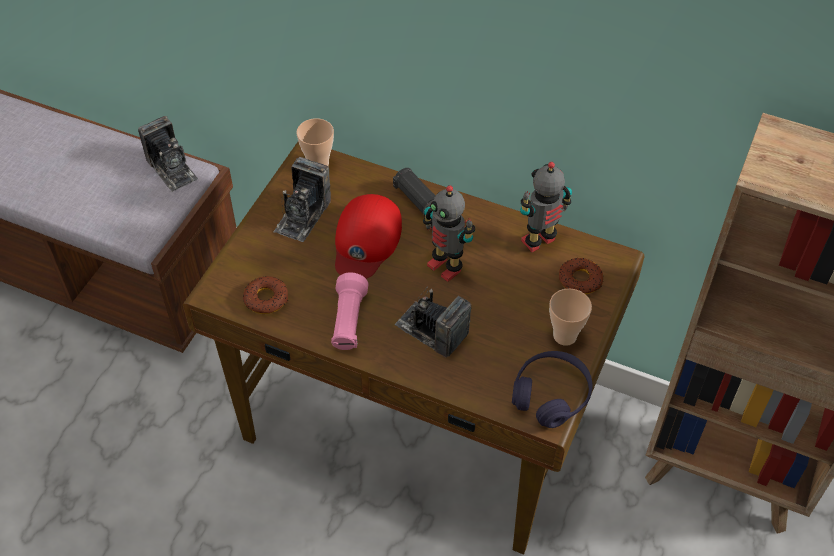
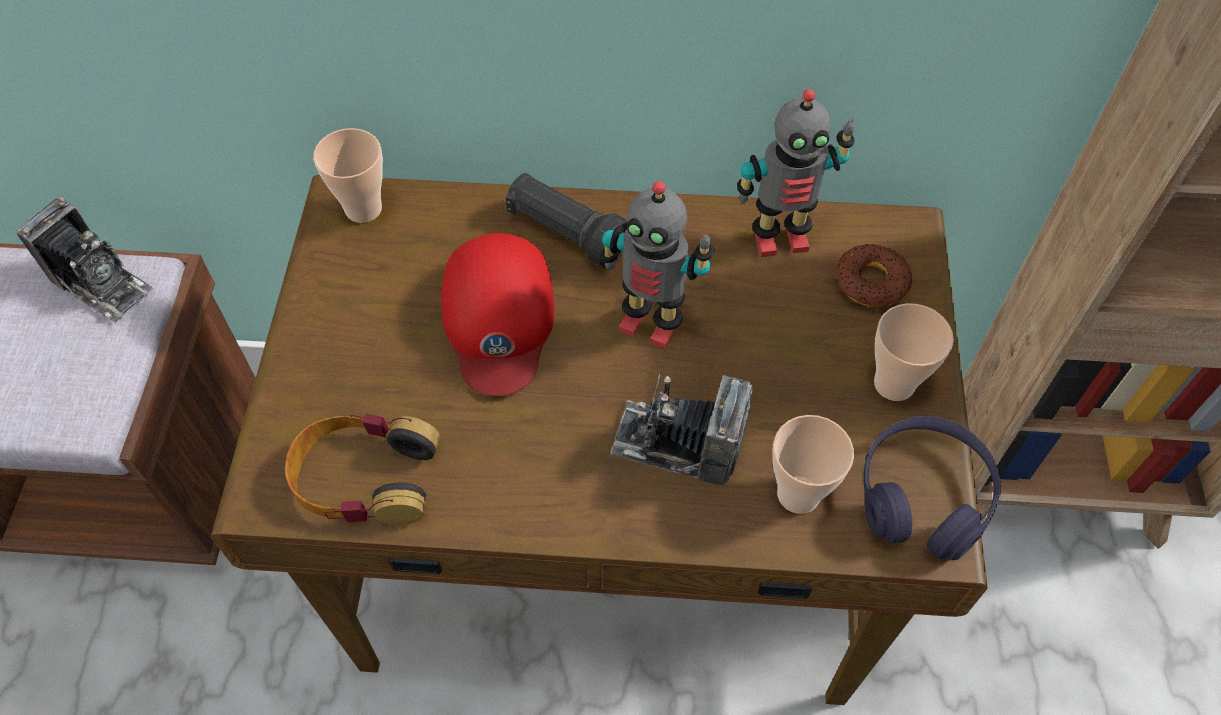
camera: 20 degrees left, 5 degrees up
donut [243,276,288,314] -> headphones [285,414,440,525]
camera [273,157,331,242] -> none
pink flashlight [331,273,369,350] -> none
toy robot [520,162,572,252] -> toy robot turned 135 degrees counterclockwise [737,89,854,257]
none -> cup [772,415,854,514]

